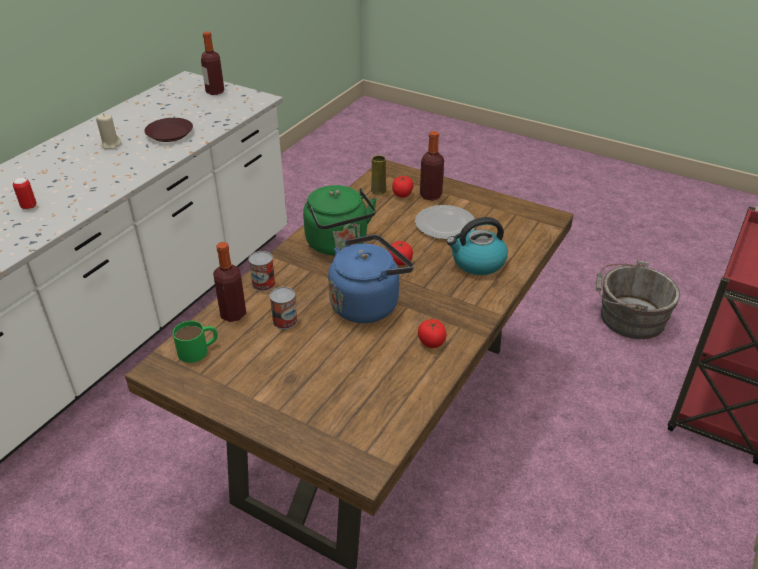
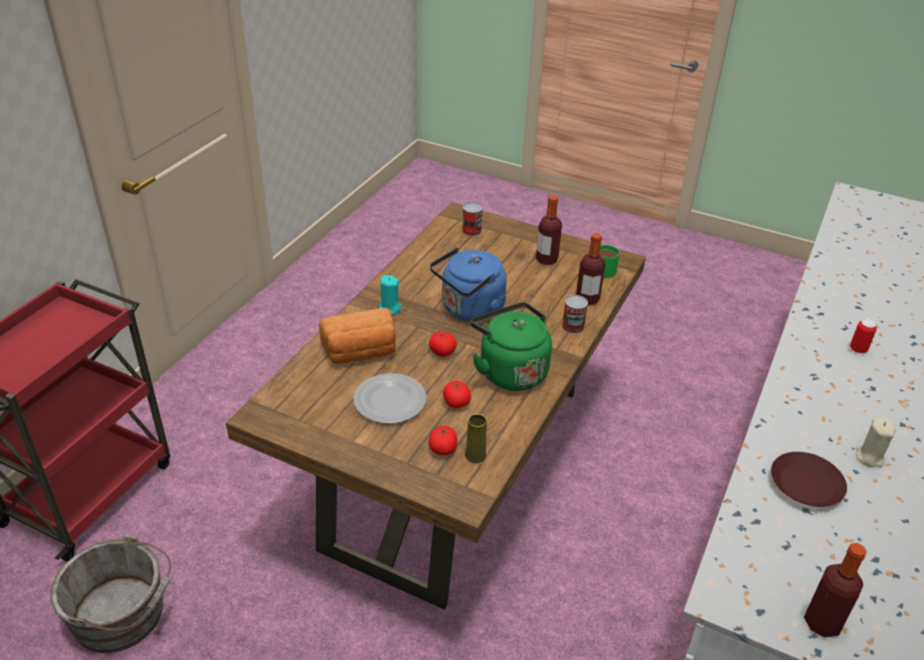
camera: 175 degrees right, 0 degrees up
can [270,287,297,329] -> can moved to [462,202,483,236]
tomato [418,319,447,348] -> tomato moved to [443,381,471,408]
bottle [420,131,444,201] -> bottle moved to [536,195,562,265]
kettle [446,217,508,275] -> bread [319,308,396,364]
none -> turquoise candle [379,275,402,315]

